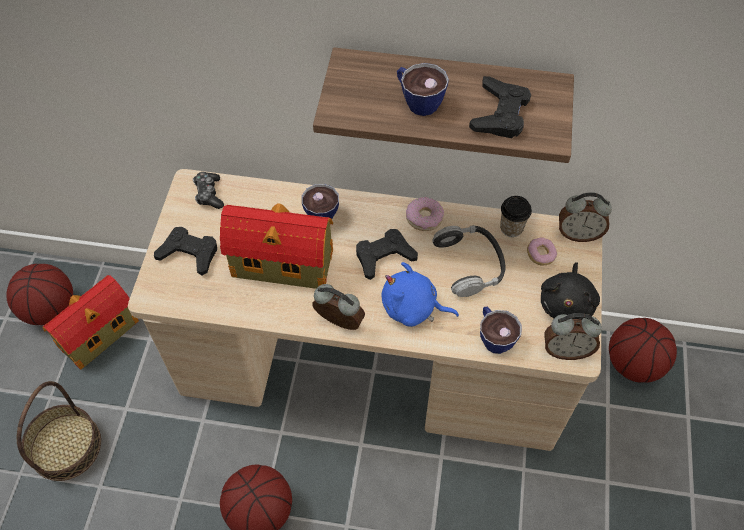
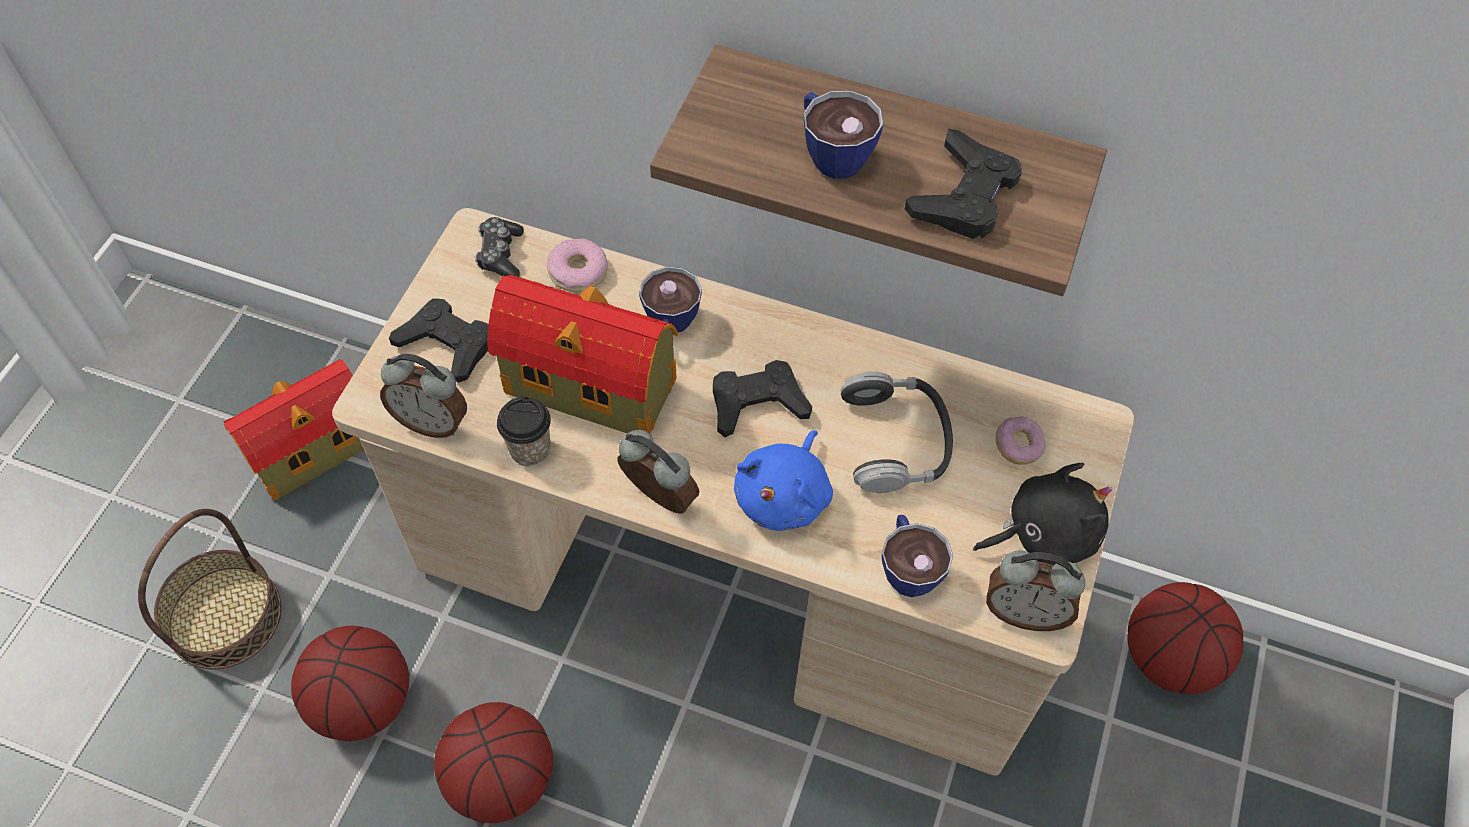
camera: 10 degrees right, 0 degrees up
basketball [6,264,73,325] -> basketball moved to [291,626,409,741]
blue plush toy [382,262,459,327] -> blue plush toy turned 90 degrees counterclockwise [734,430,833,531]
donut [406,197,444,231] -> donut moved to [547,239,608,292]
cup [500,196,532,237] -> cup moved to [497,397,551,467]
black plush toy [541,262,600,320] -> black plush toy turned 135 degrees counterclockwise [973,463,1112,565]
alarm clock [559,192,612,242] -> alarm clock moved to [380,354,467,438]

